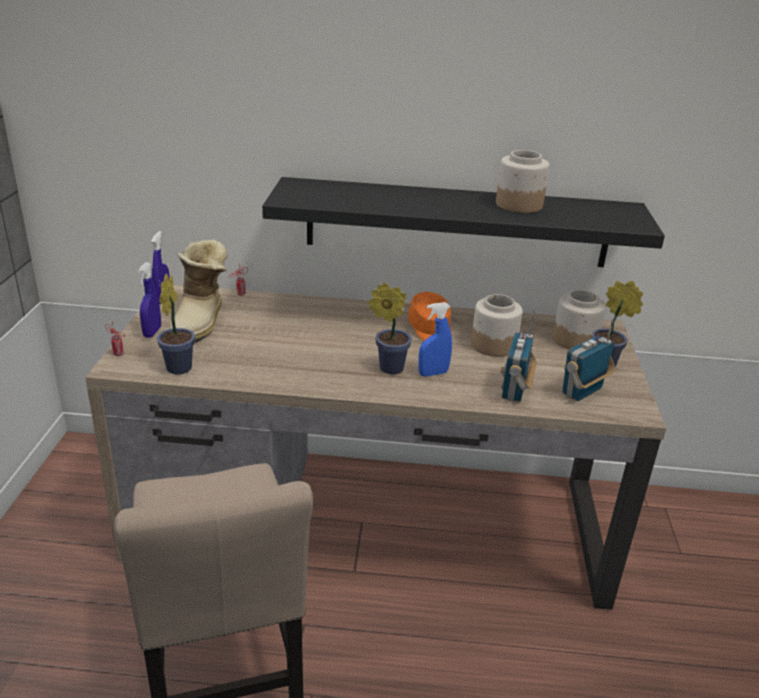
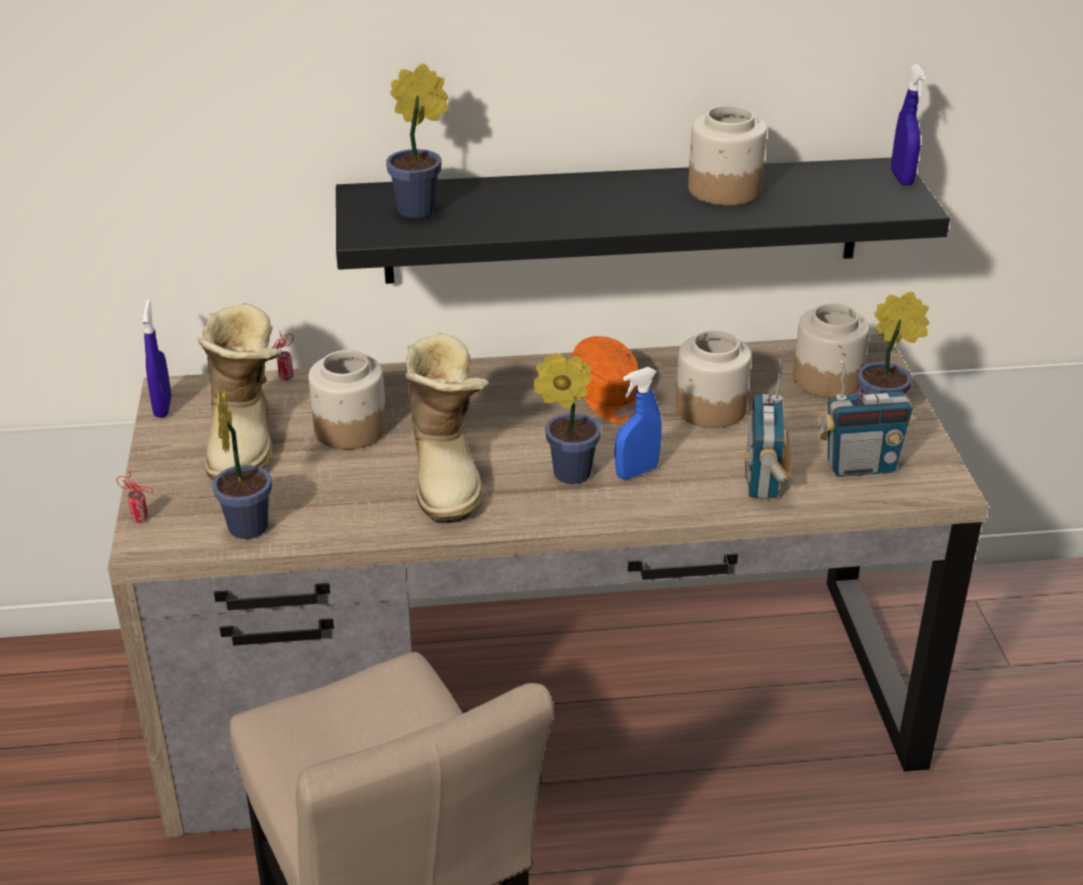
camera: 10 degrees left, 5 degrees up
blue spray bottle [138,262,161,338] -> blue spray bottle moved to [891,64,926,185]
radio [562,315,616,401] -> radio turned 135 degrees counterclockwise [819,361,915,477]
none -> jar [309,350,387,449]
none -> potted plant [386,63,448,218]
none -> boot [405,333,489,523]

